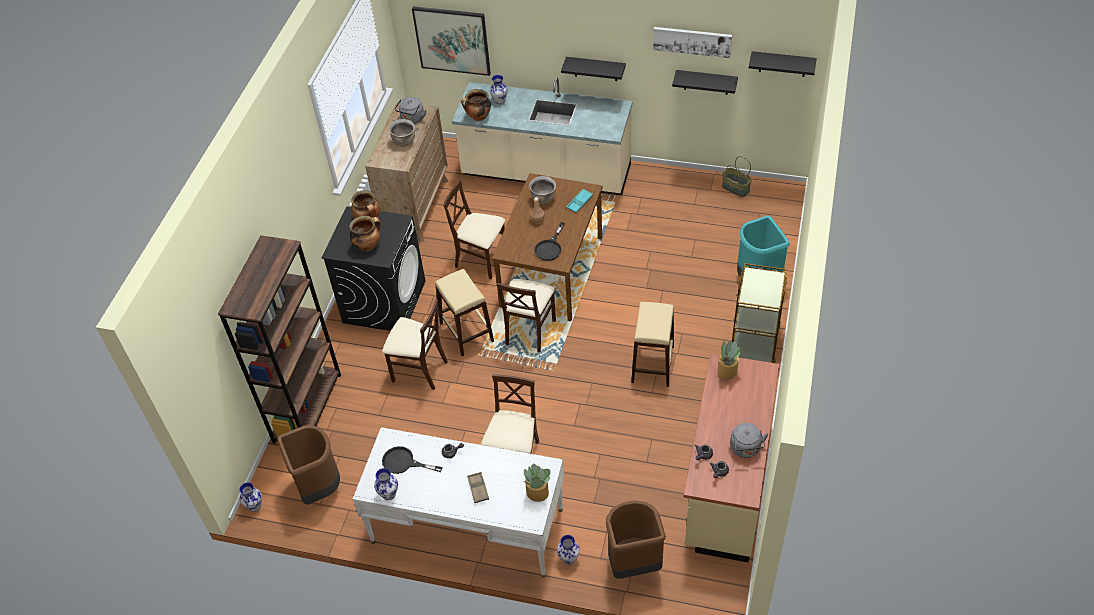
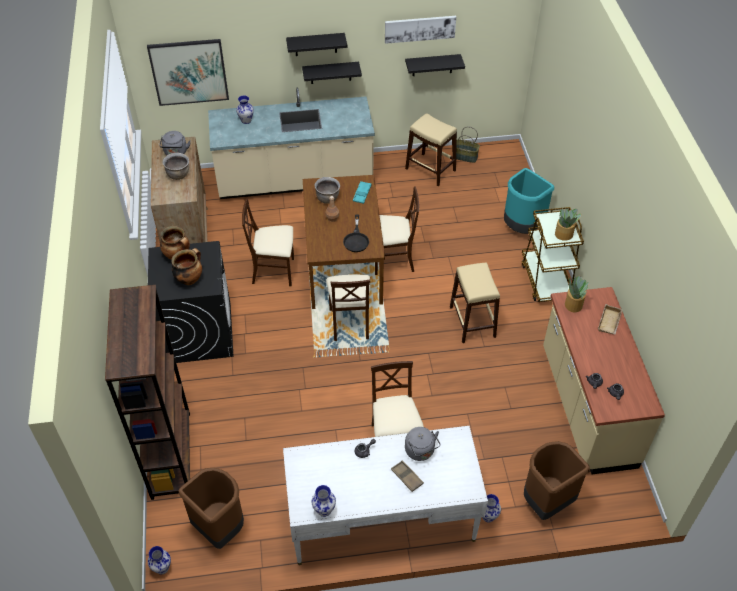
camera: 25 degrees left, 0 degrees up
beige chair [382,299,448,390] -> beige chair moved to [375,187,419,275]
black frying pan [382,446,443,474] -> none
beige stool [435,269,494,356] -> beige stool moved to [405,113,457,186]
cooking pot [461,89,491,121] -> none
potted plant [523,464,551,502] -> potted plant moved to [555,209,582,241]
grey kettle [730,423,769,458] -> grey kettle moved to [405,427,441,461]
black shelf [749,51,817,77] -> black shelf moved to [286,33,347,56]
none -> beige tray [598,304,623,334]

